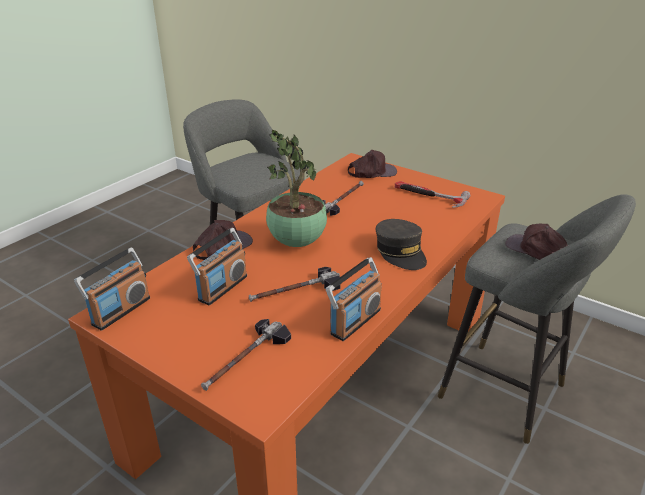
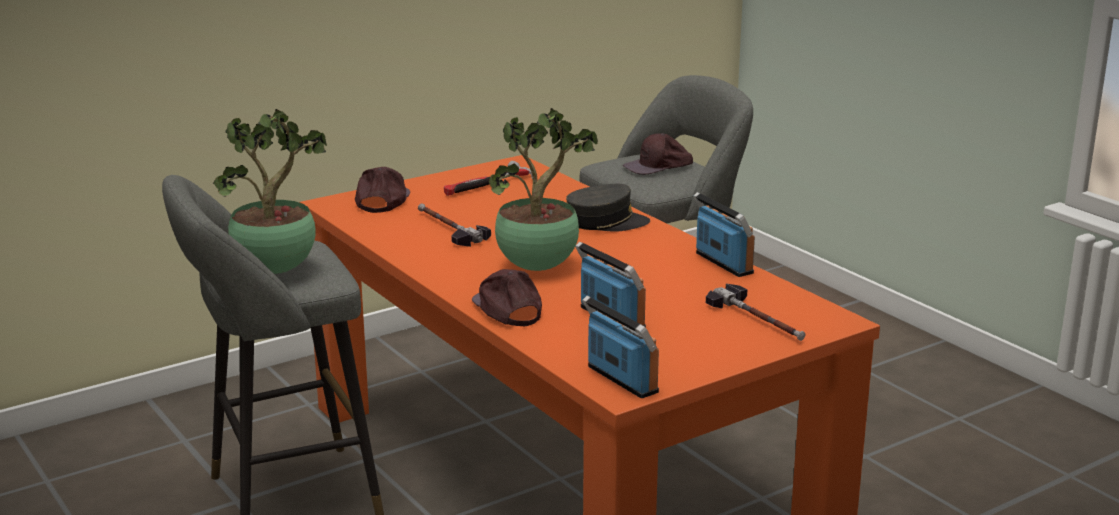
camera: 70 degrees left, 10 degrees down
hammer [249,267,340,302] -> none
none -> potted plant [213,109,327,274]

